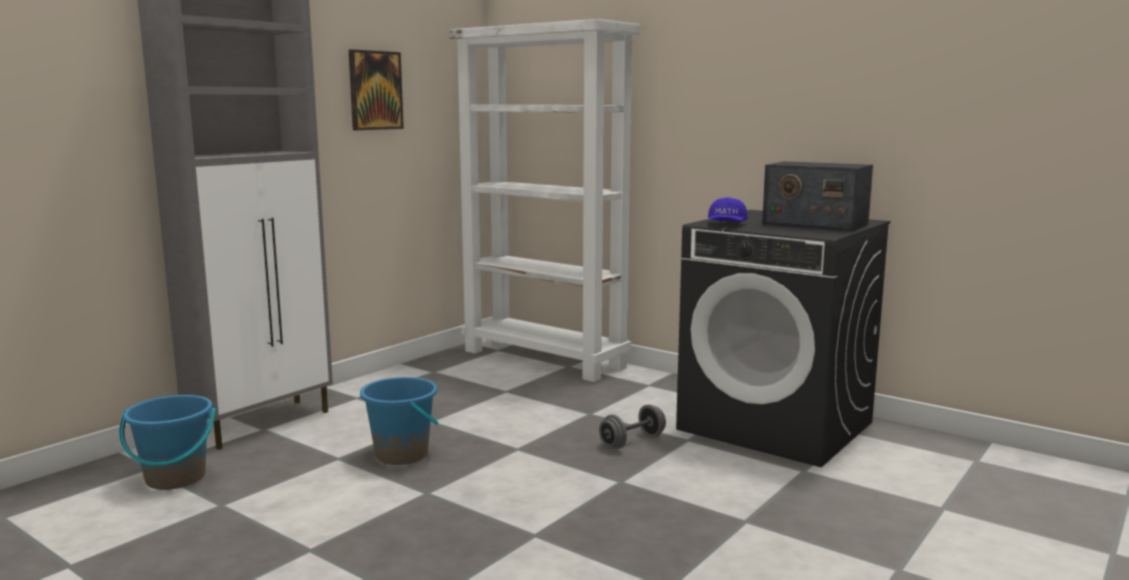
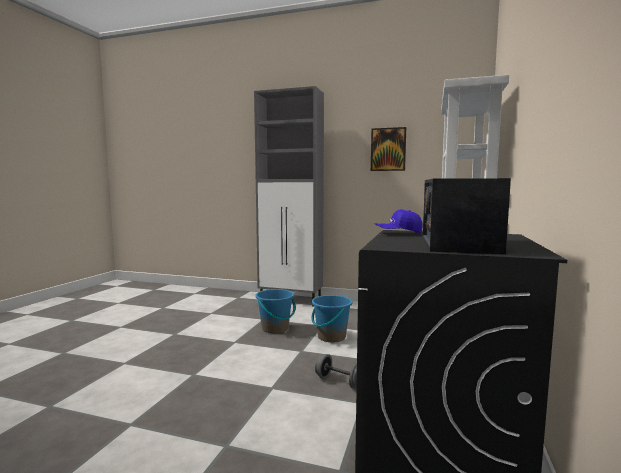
camera: 70 degrees right, 5 degrees down
blue bucket [119,395,216,490] -> blue bucket moved to [311,295,353,342]

